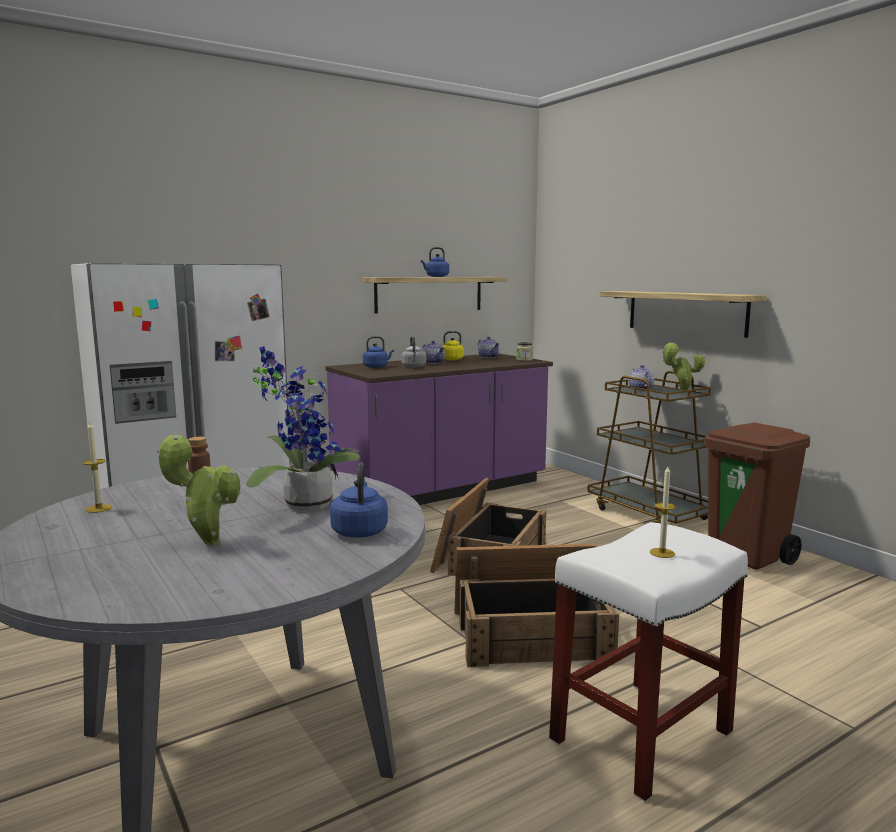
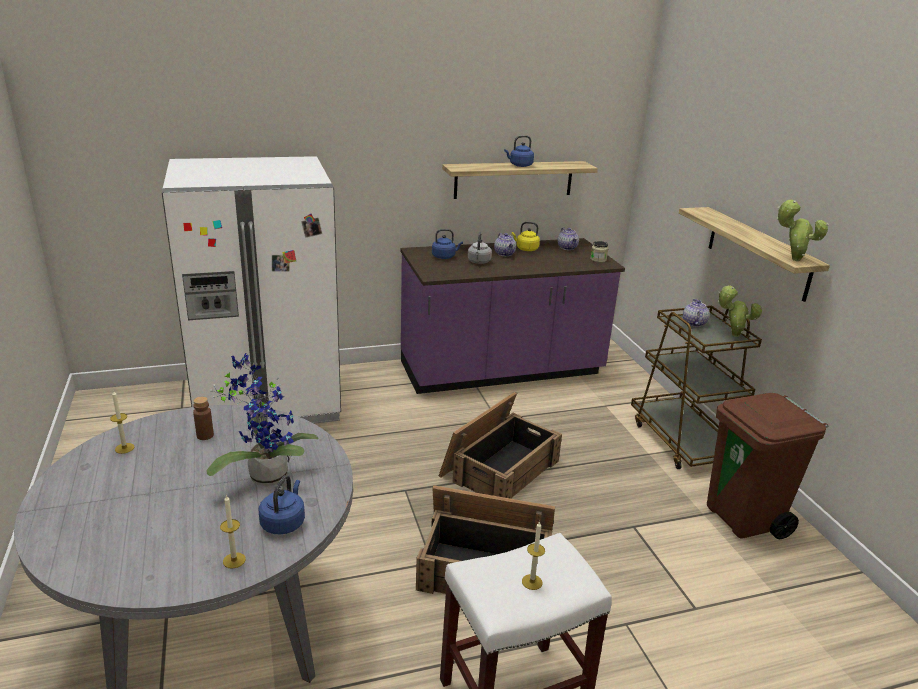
camera: 15 degrees right, 15 degrees up
potted plant [156,434,240,545] -> potted plant moved to [777,199,829,261]
none -> candle [220,495,246,569]

